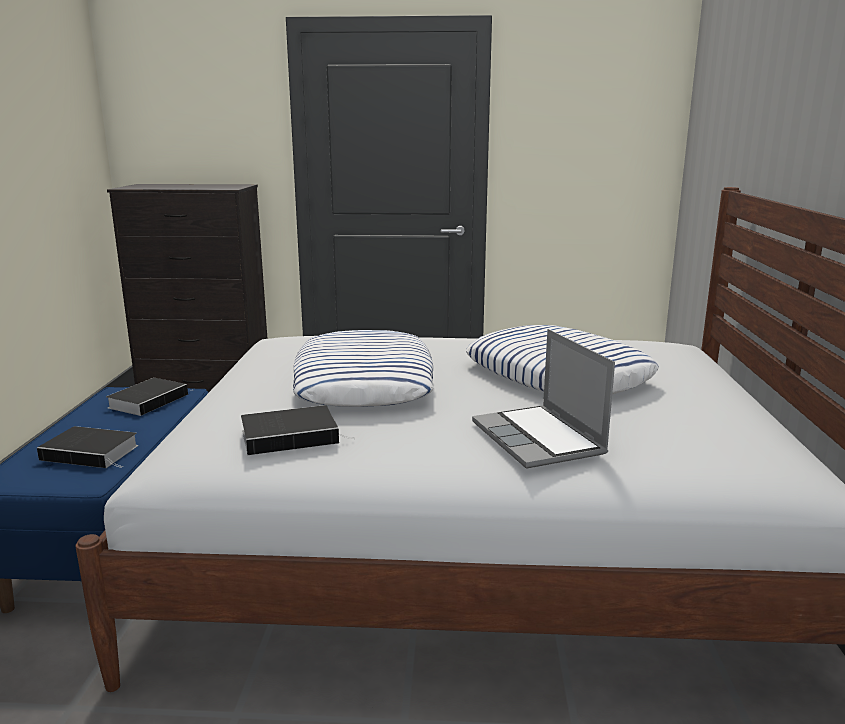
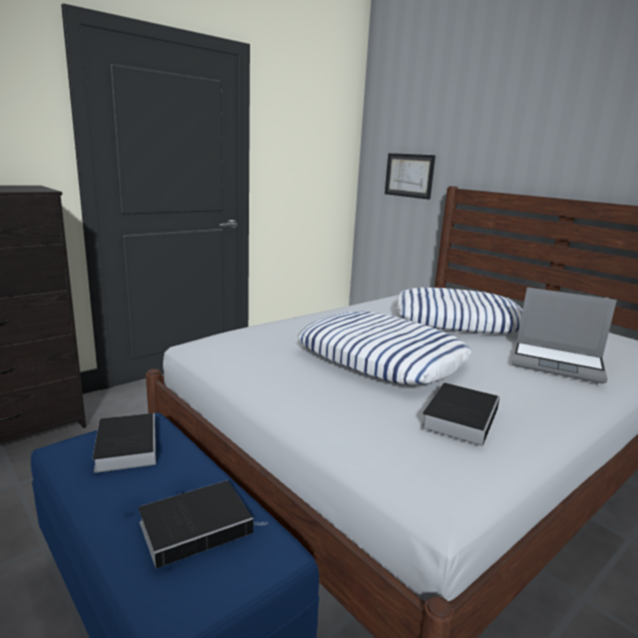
camera: 45 degrees left, 0 degrees up
none -> picture [385,153,436,200]

